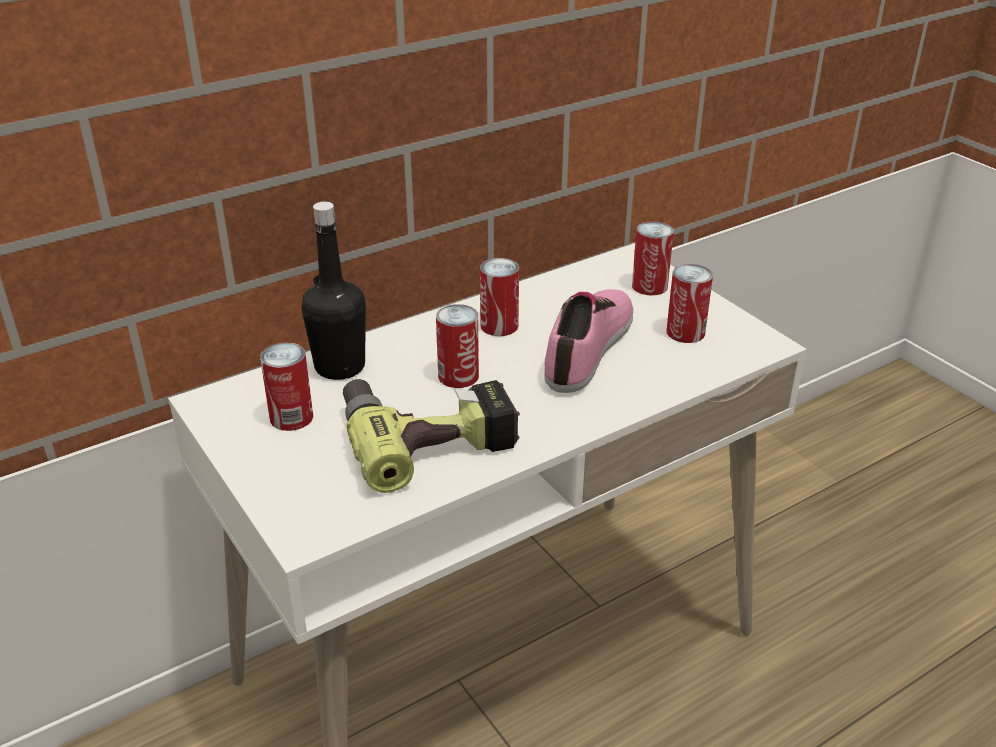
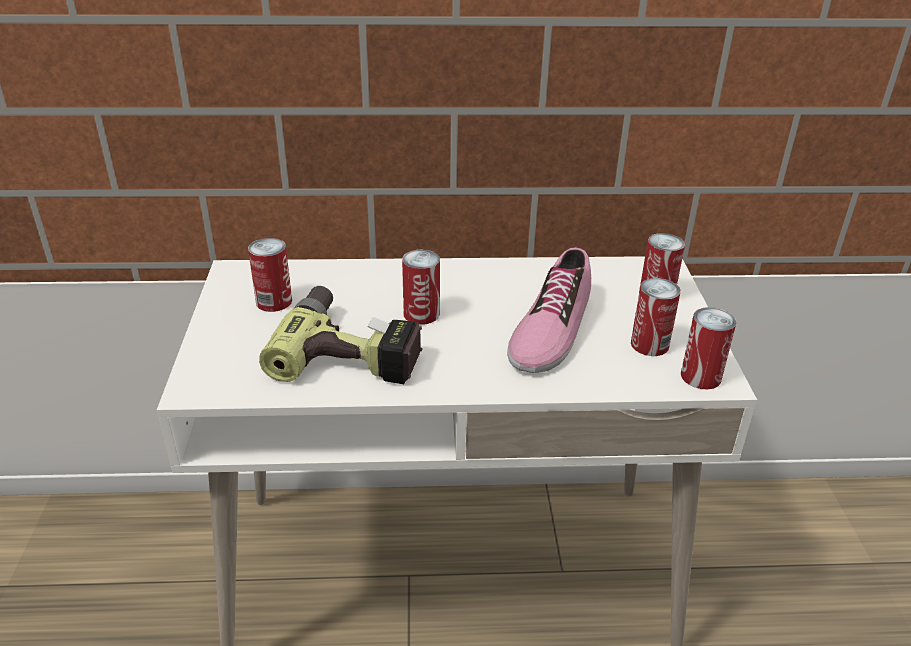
camera: 30 degrees right, 0 degrees up
black bottle [302,202,366,380] -> none
can [480,258,519,336] -> can moved to [681,307,736,390]
shoe [544,289,633,393] -> shoe turned 150 degrees clockwise [507,247,591,373]

